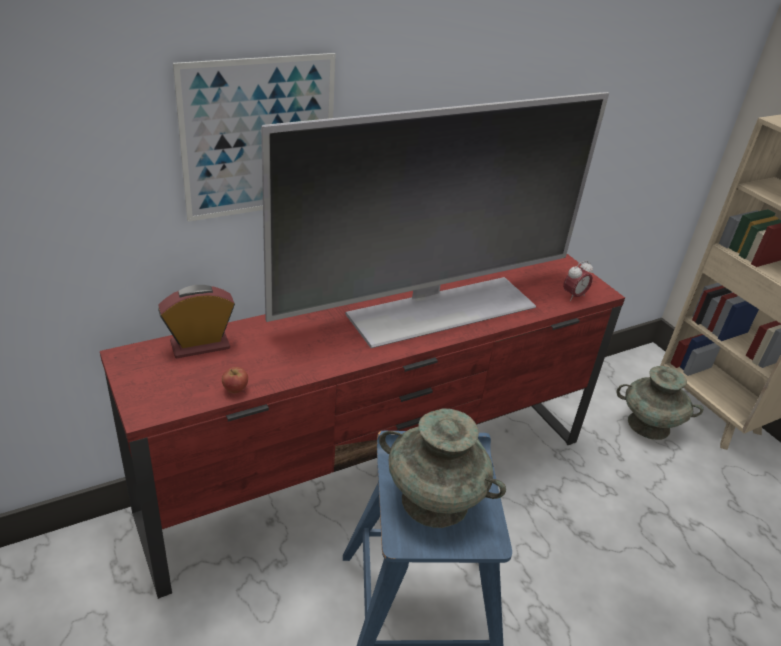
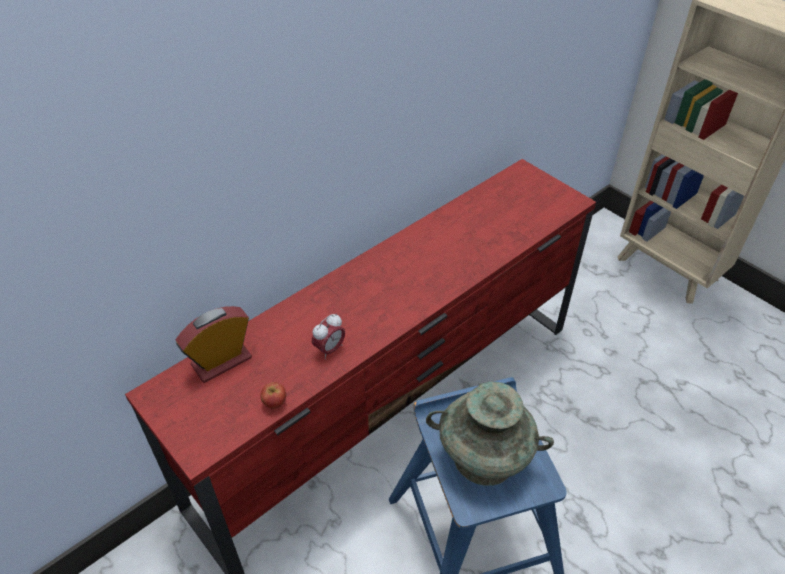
camera: 10 degrees left, 10 degrees up
picture [173,53,336,222] -> none
television [261,92,609,348] -> none
alarm clock [563,260,593,301] -> alarm clock moved to [312,314,345,359]
turquoise vase [616,366,703,440] -> none

